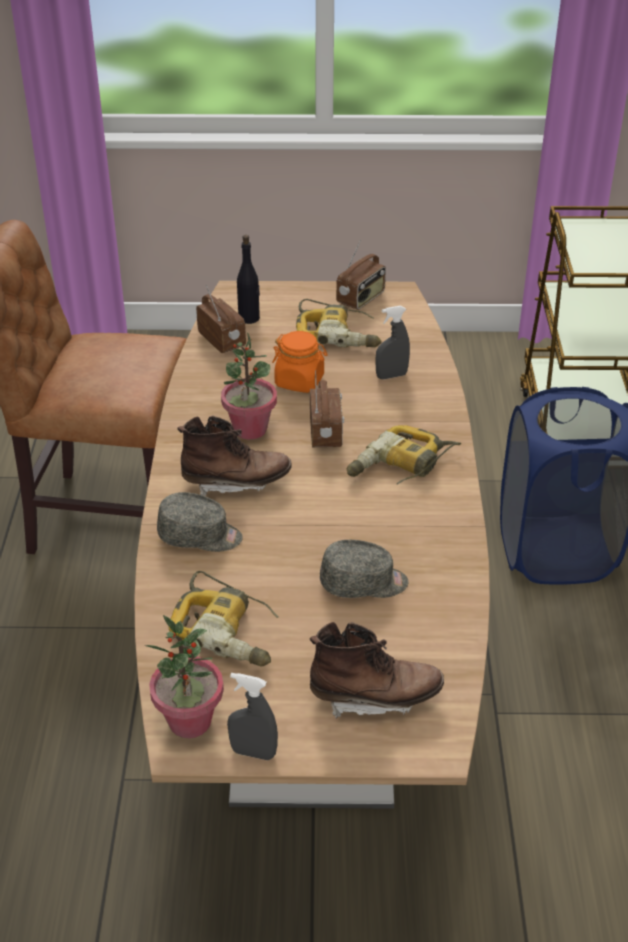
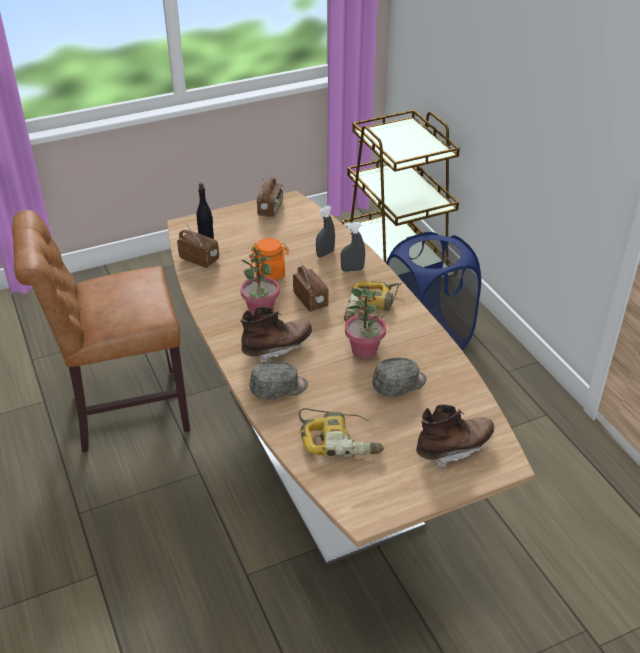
camera: 25 degrees left, 0 degrees up
potted plant [145,615,224,738] -> potted plant moved to [345,288,386,359]
grey spray bottle [227,673,278,760] -> grey spray bottle moved to [340,222,365,272]
power drill [296,299,382,348] -> none

